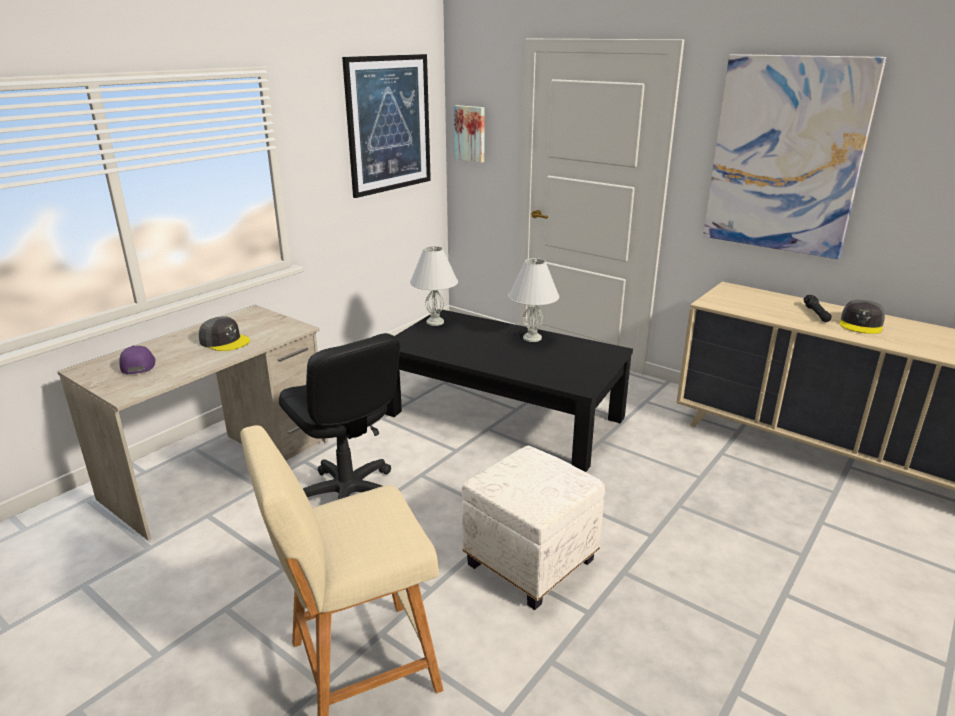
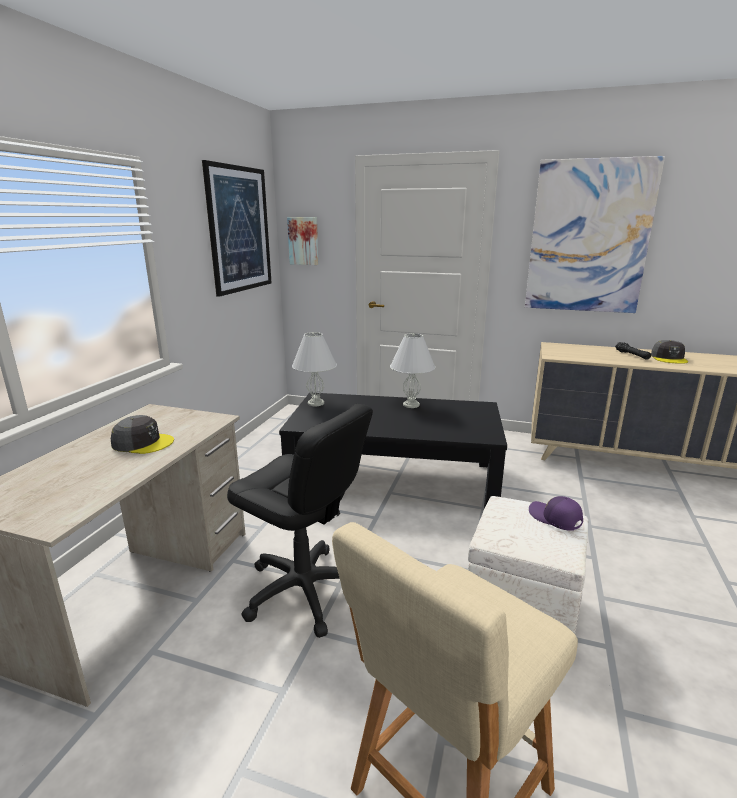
camera: 20 degrees left, 5 degrees down
purple cap [119,345,156,374] -> purple cap moved to [529,496,583,531]

